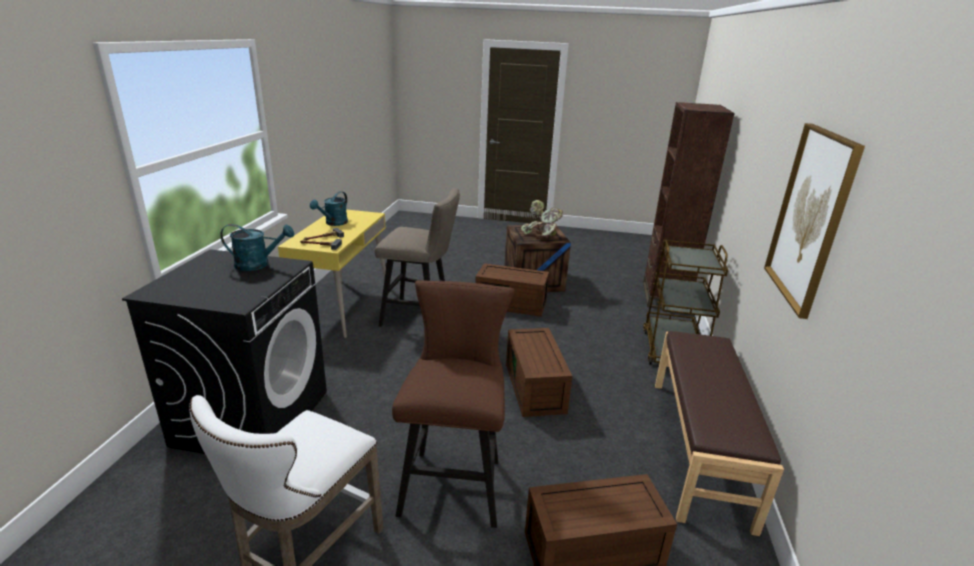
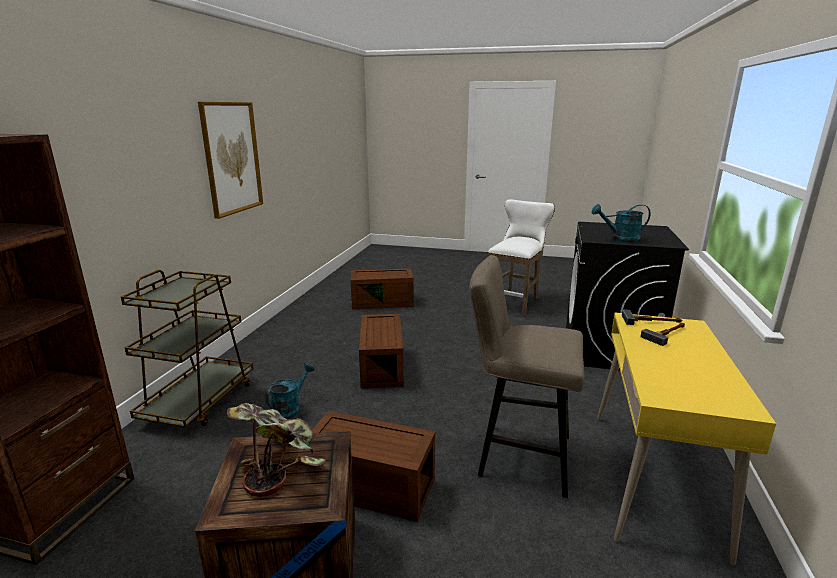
camera: 175 degrees left, 5 degrees down
turquoise watering can [310,191,348,226] -> turquoise watering can moved to [265,363,314,419]
brown stool [392,280,514,528] -> none
brown bench [655,331,784,536] -> none

